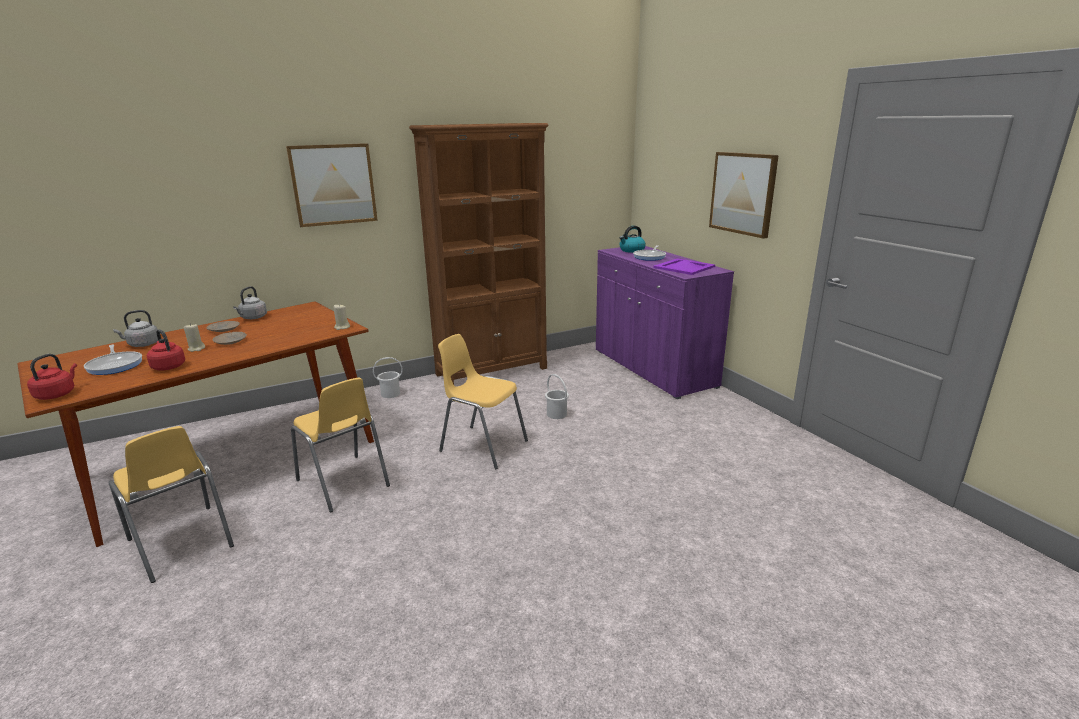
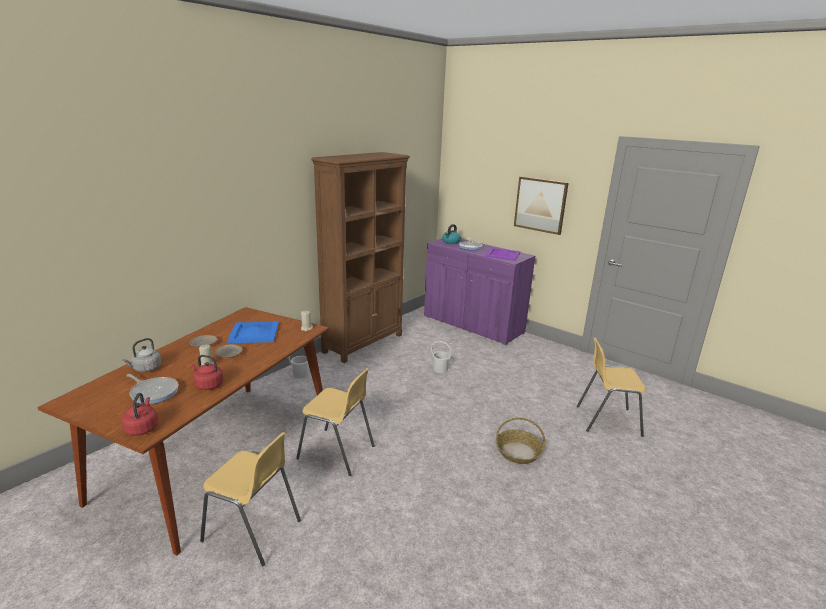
camera: 25 degrees left, 0 degrees up
grey kettle [233,286,267,319] -> none
picture [286,143,378,227] -> none
yellow chair [438,334,528,469] -> yellow chair moved to [577,338,646,437]
none -> blue tray [227,322,279,343]
none -> basket [496,417,545,464]

